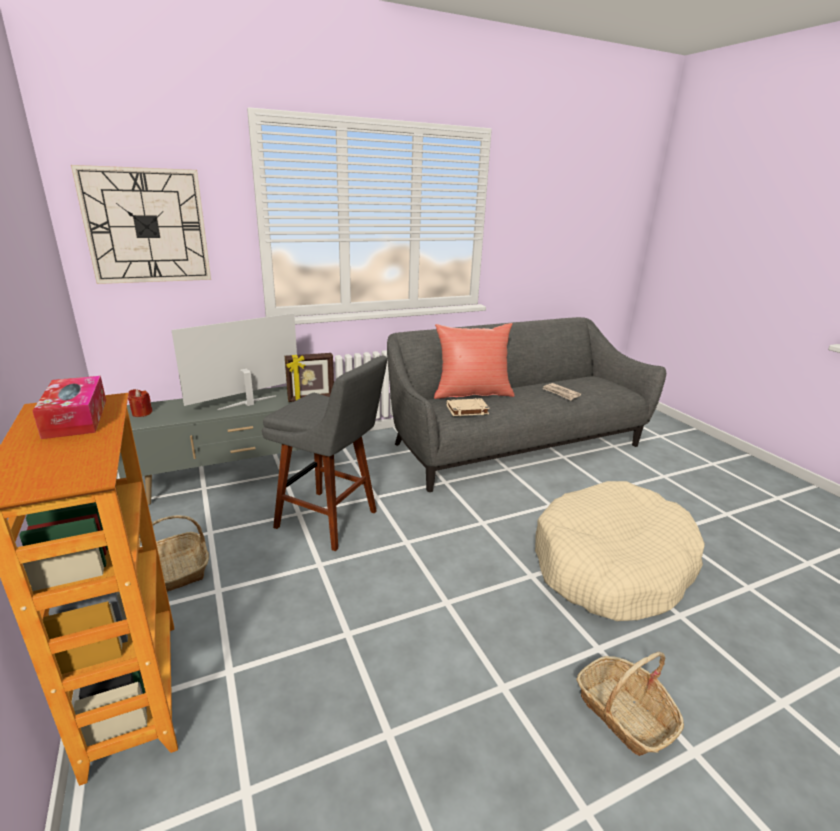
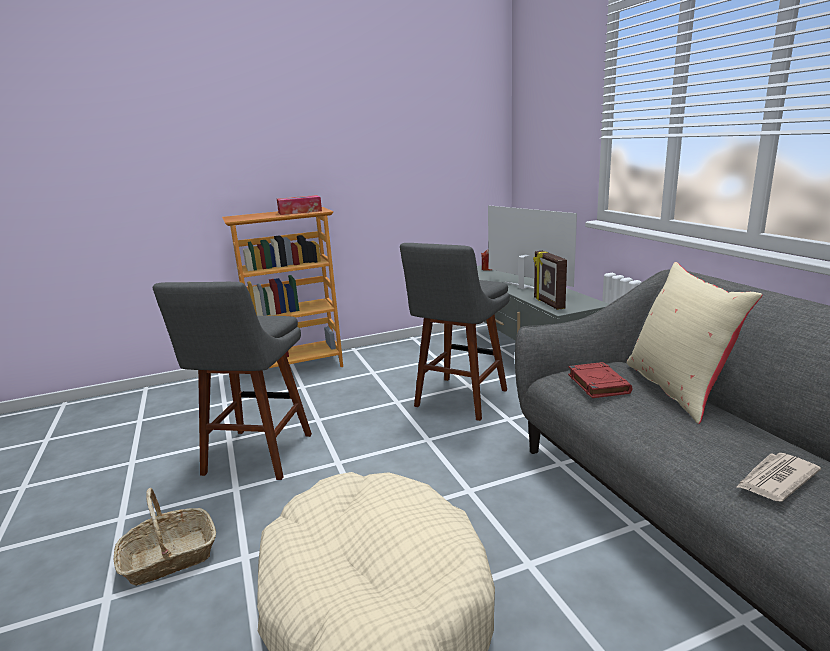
camera: 95 degrees right, 5 degrees down
wall clock [71,165,211,284] -> none
basket [138,515,209,592] -> none
red pillow [434,323,515,399] -> beige pillow [627,262,762,424]
beige book [447,398,490,416] -> red book [568,362,632,398]
none -> grey stool [153,282,312,480]

